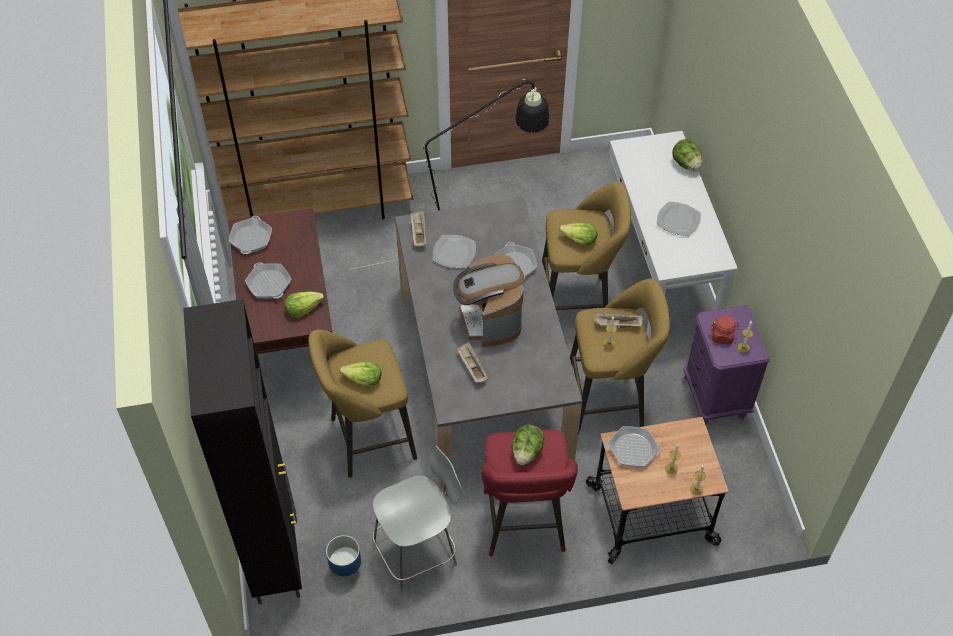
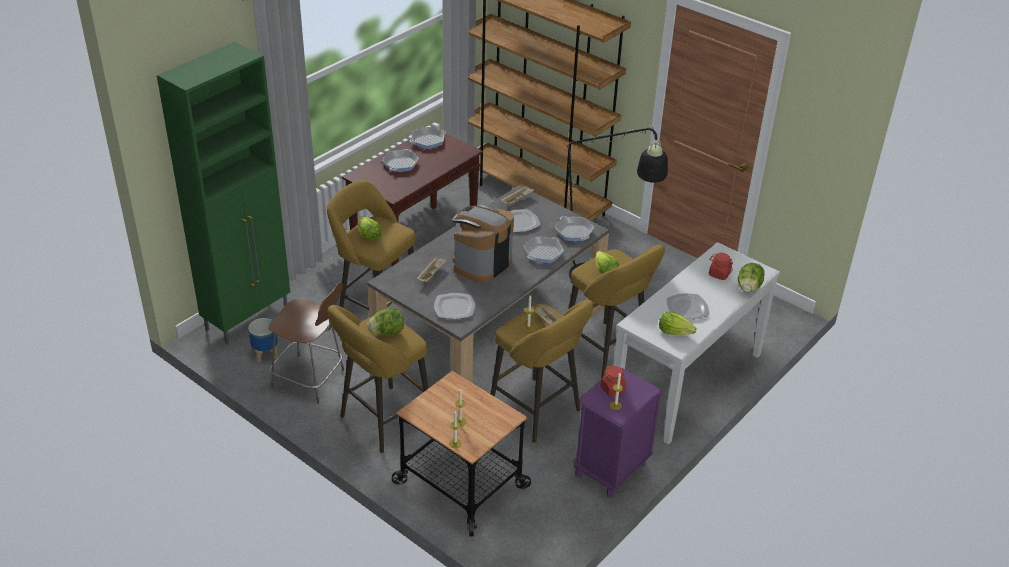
camera: 50 degrees right, 15 degrees down
black cabinet [183,299,302,604] -> green cabinet [157,42,290,344]
lettuce [285,291,324,318] -> lettuce moved to [659,311,697,335]
grey chair [372,446,462,593] -> brown chair [269,282,344,403]
red stool [481,430,578,556] -> yellow stool [328,305,429,453]
frying pan [606,426,662,467] -> frying pan moved to [555,216,594,241]
none -> plate [434,293,475,319]
none -> red jar [709,253,733,280]

